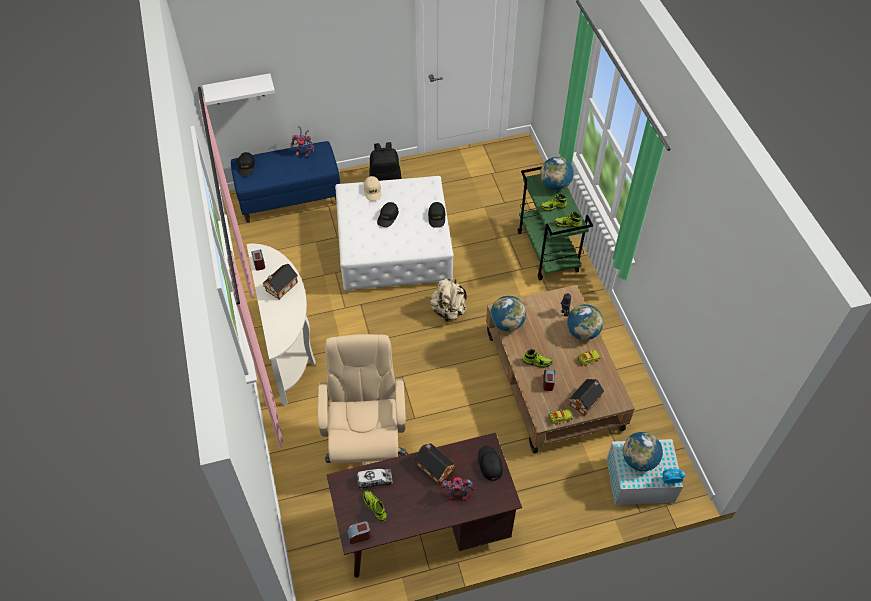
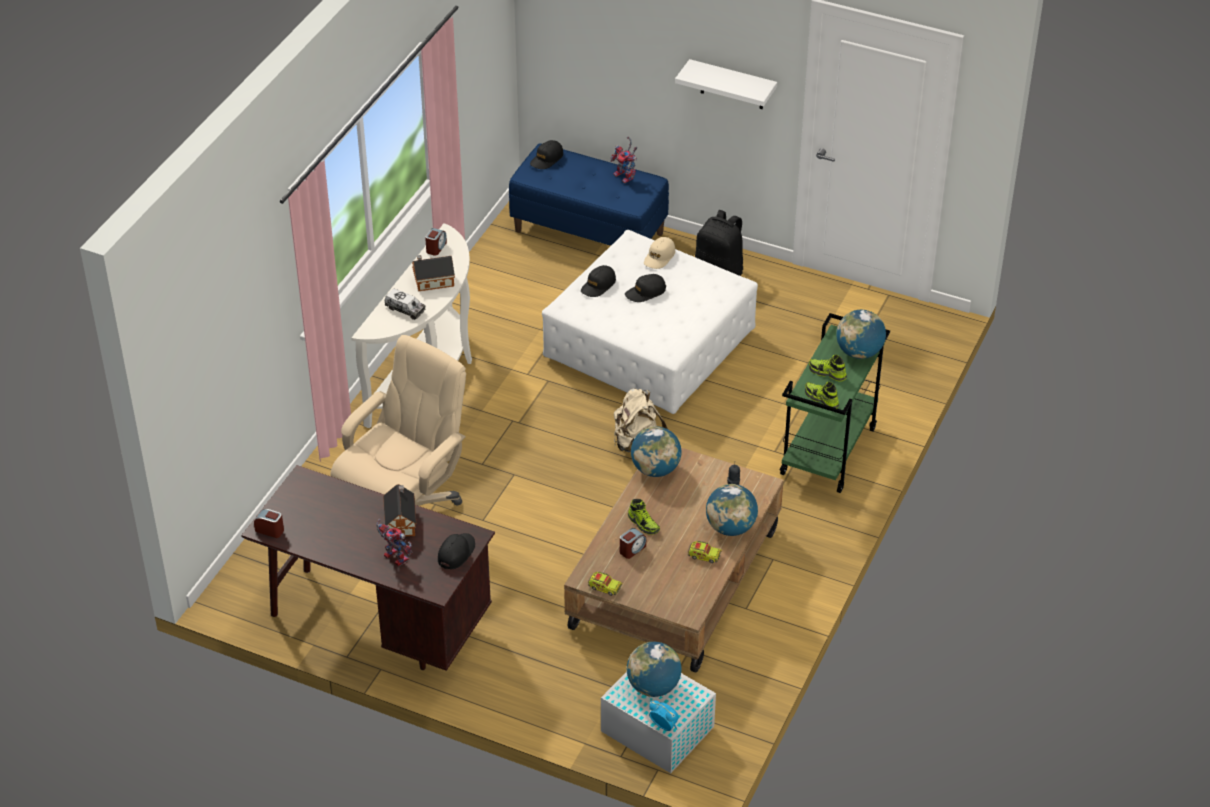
camera: 40 degrees right, 10 degrees down
white shelf [202,73,275,105] -> white shelf moved to [675,59,777,109]
toy truck [357,469,393,489] -> toy truck moved to [385,289,426,320]
shoe [363,491,387,522] -> none
black cap [428,202,446,228] -> black cap moved to [581,265,616,297]
toy house [569,379,605,416] -> none

